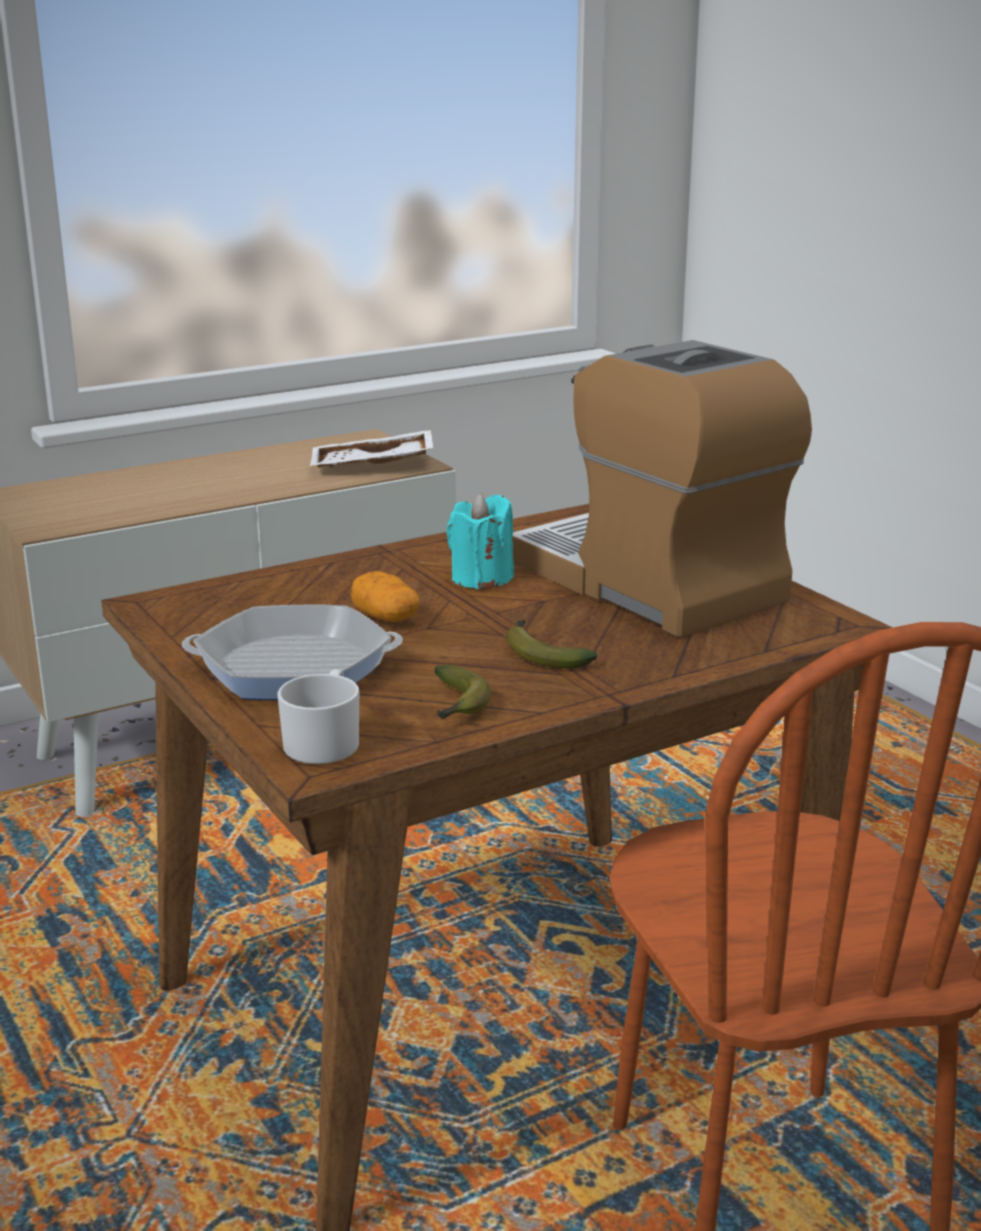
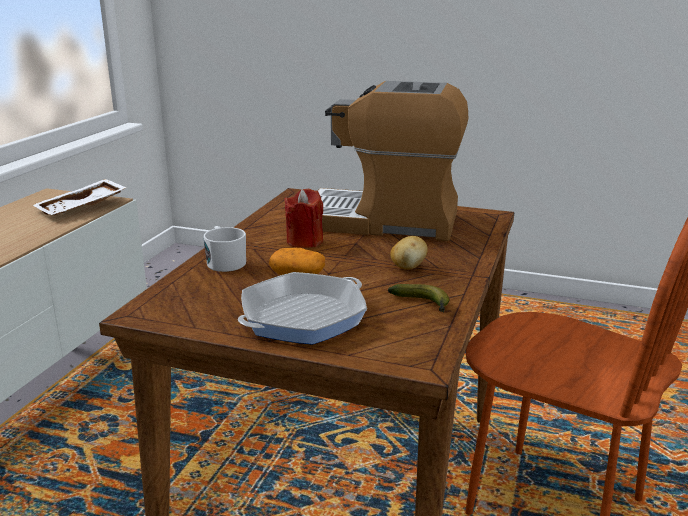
camera: 40 degrees left, 0 degrees up
white mug [277,669,359,764] -> white mug moved to [203,226,246,272]
turquoise candle [446,493,514,589] -> red candle [284,189,323,248]
banana [506,619,597,669] -> potato [390,236,428,270]

